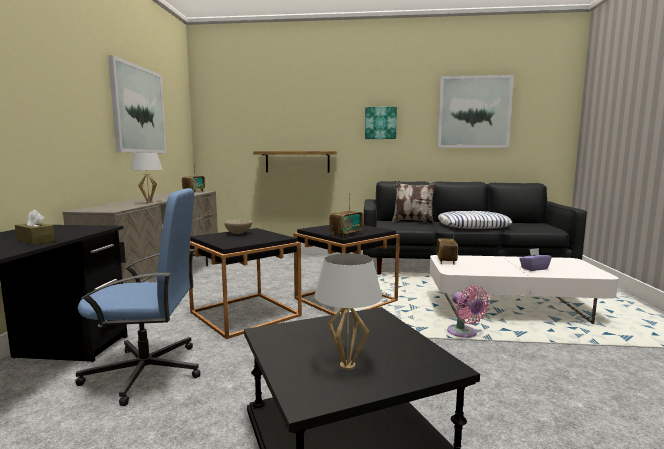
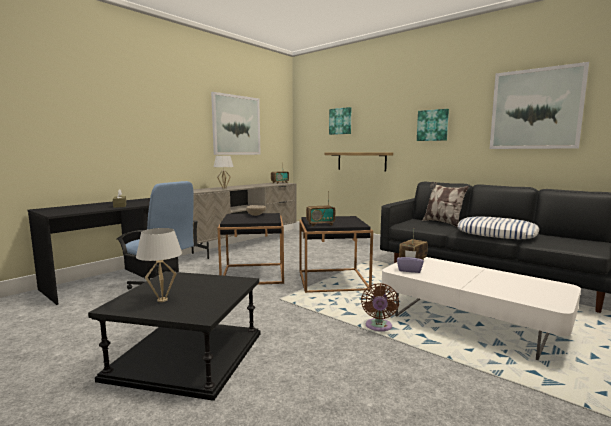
camera: 35 degrees right, 0 degrees up
pink fan [447,285,490,338] -> brown fan [361,283,399,331]
purple tissue box [519,248,552,271] -> purple tissue box moved to [397,250,424,273]
none -> picture [329,107,351,135]

